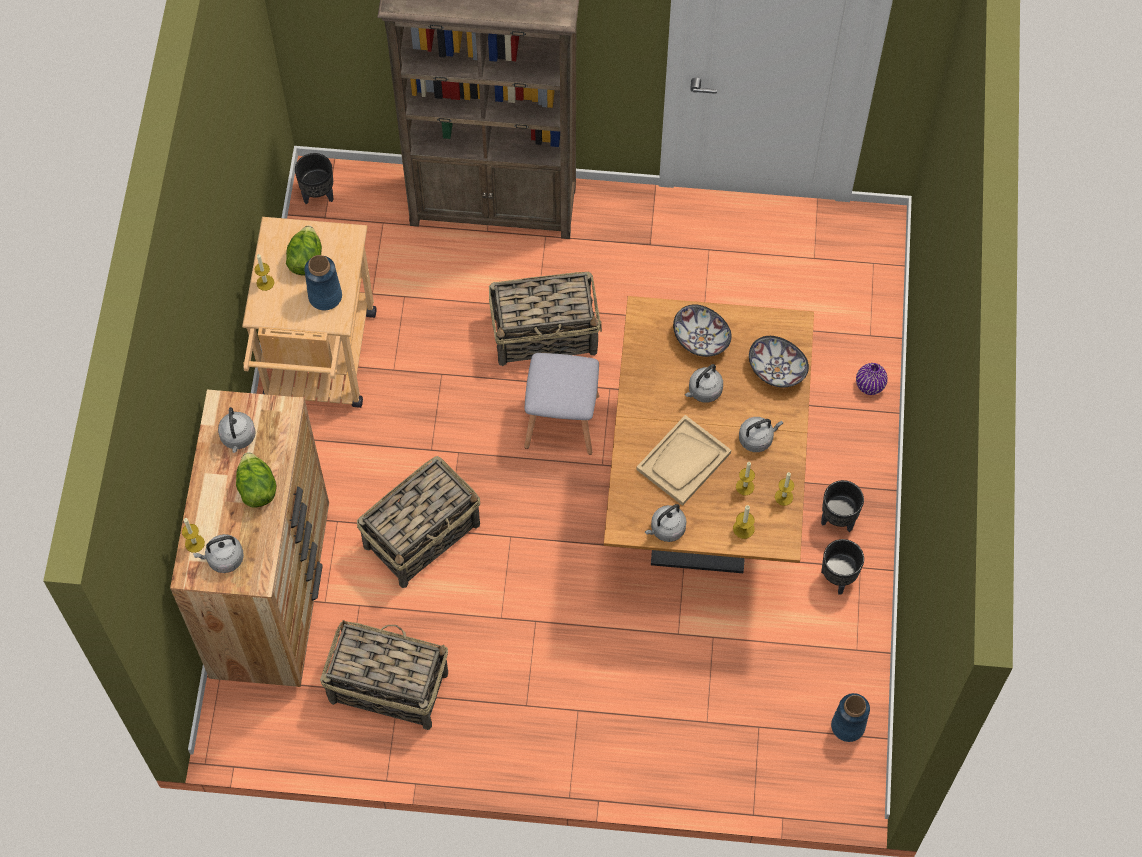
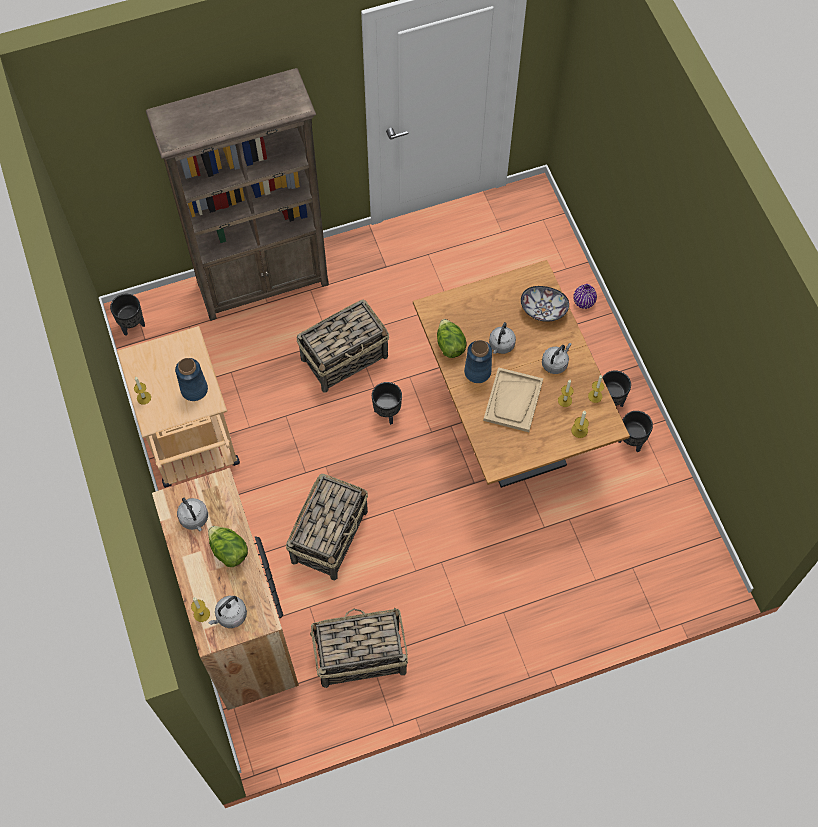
camera: 25 degrees left, 0 degrees up
lettuce [286,226,322,275] -> lettuce moved to [437,319,466,358]
grey stool [524,353,599,455] -> black planter [372,382,402,425]
grey kettle [645,504,687,542] -> none
bowl [673,304,732,357] -> none
blue vase [831,693,870,742] -> blue vase moved to [464,340,492,383]

